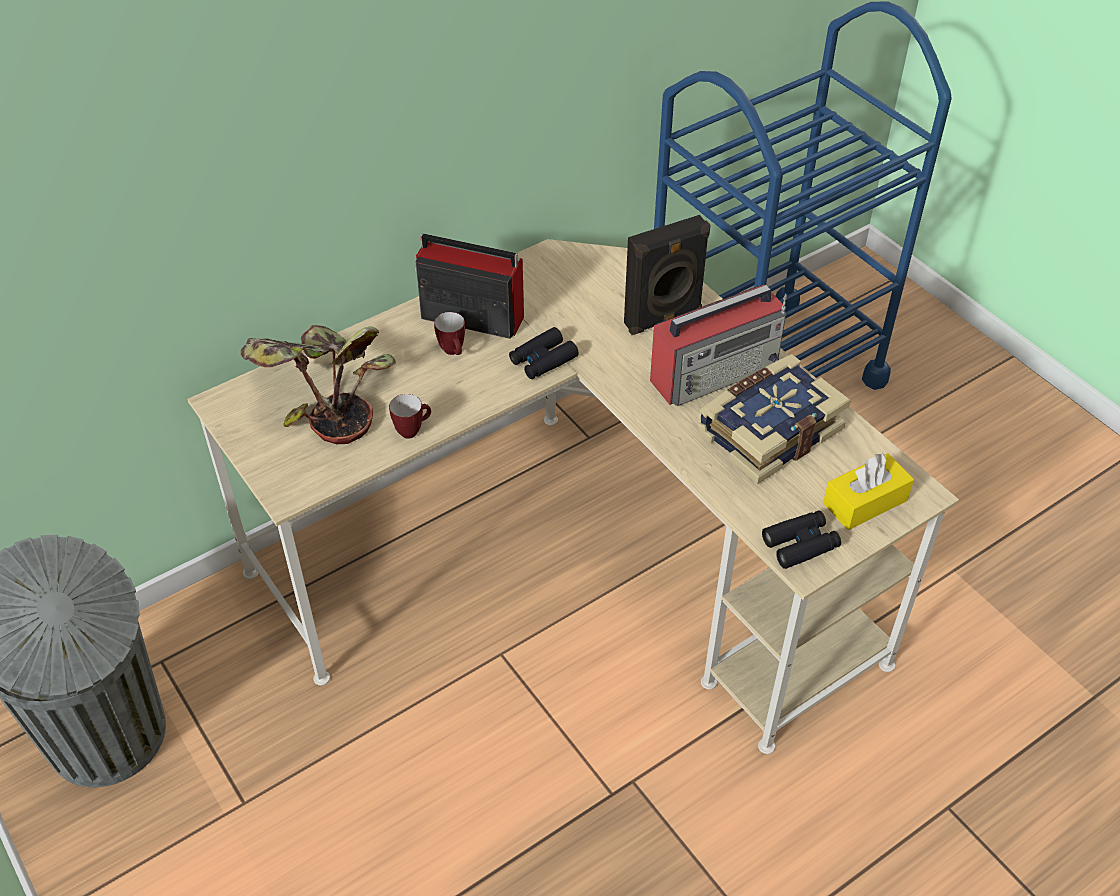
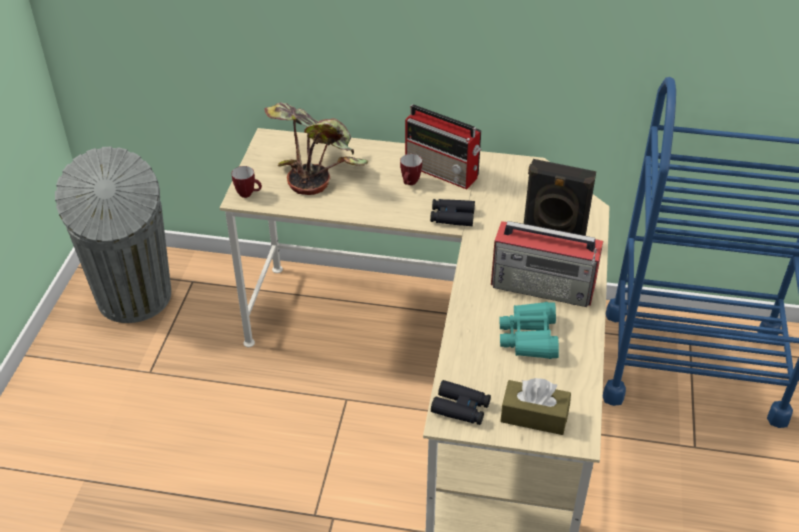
camera: 45 degrees right, 5 degrees down
mug [389,394,431,439] -> mug moved to [232,166,262,198]
radio [414,233,524,339] -> radio turned 150 degrees clockwise [405,104,481,189]
book [698,354,851,484] -> turquoise binoculars [499,302,559,359]
yellow tissue box [823,453,914,530] -> brown tissue box [500,378,571,435]

